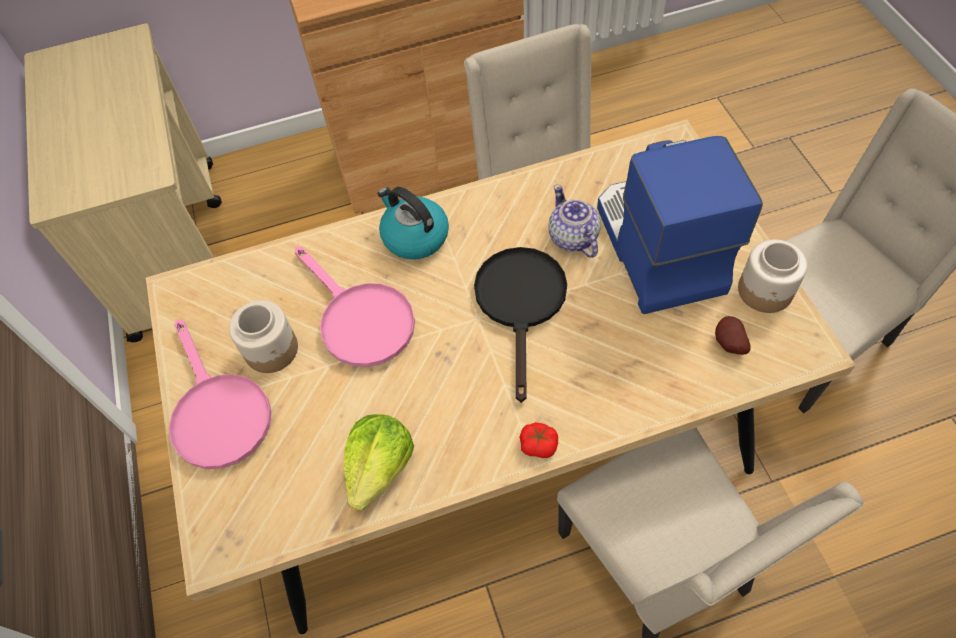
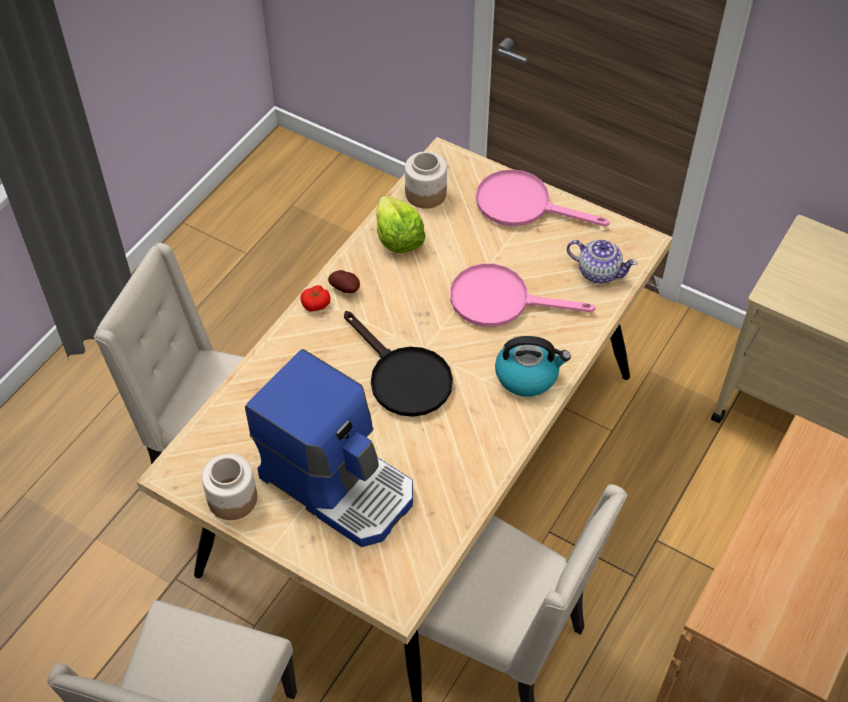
camera: 135 degrees right, 5 degrees down
jar [229,300,298,373] -> jar moved to [405,151,447,209]
teapot [548,184,601,258] -> teapot moved to [567,240,637,284]
potato [715,316,751,355] -> potato moved to [328,270,360,293]

